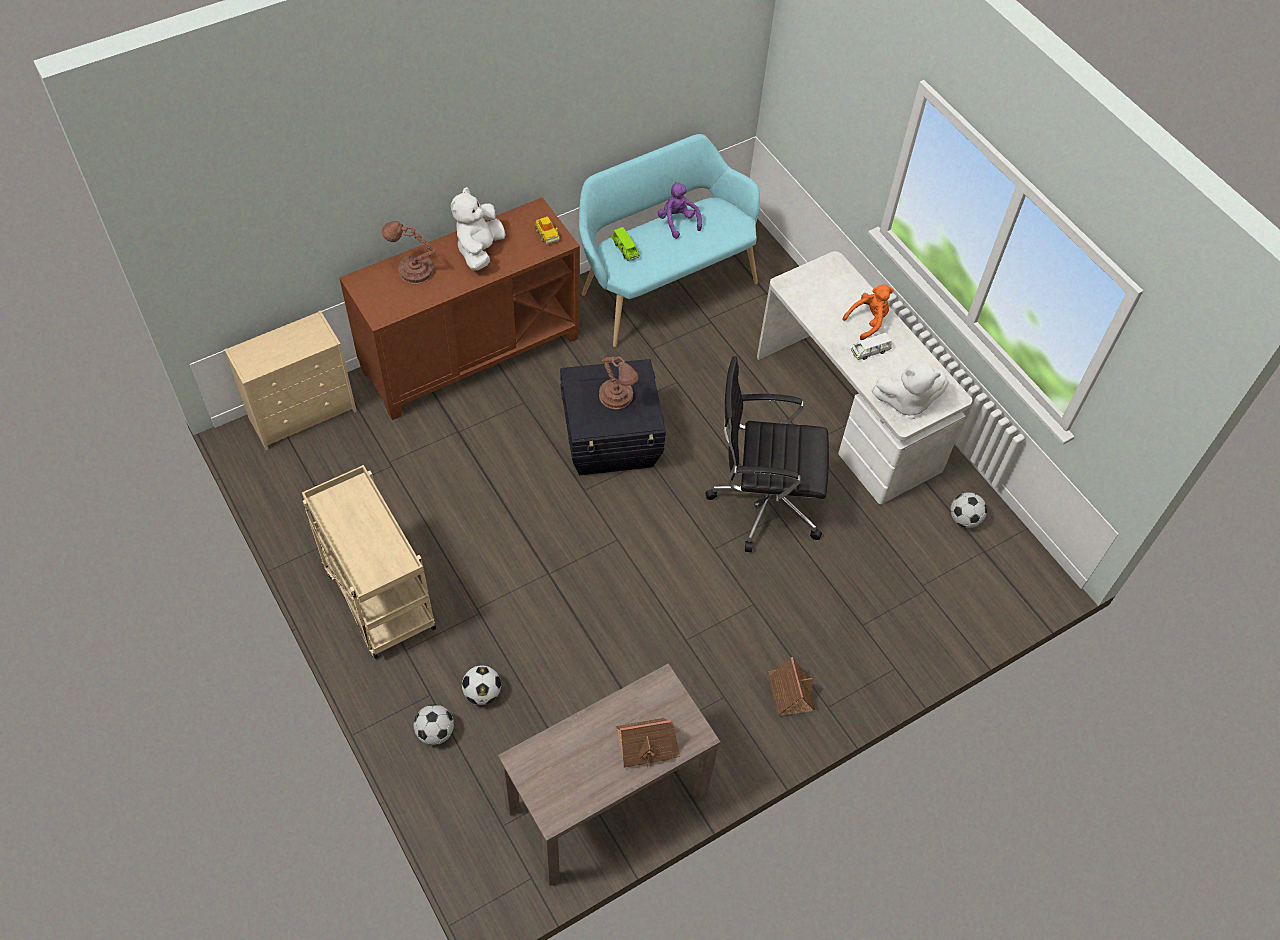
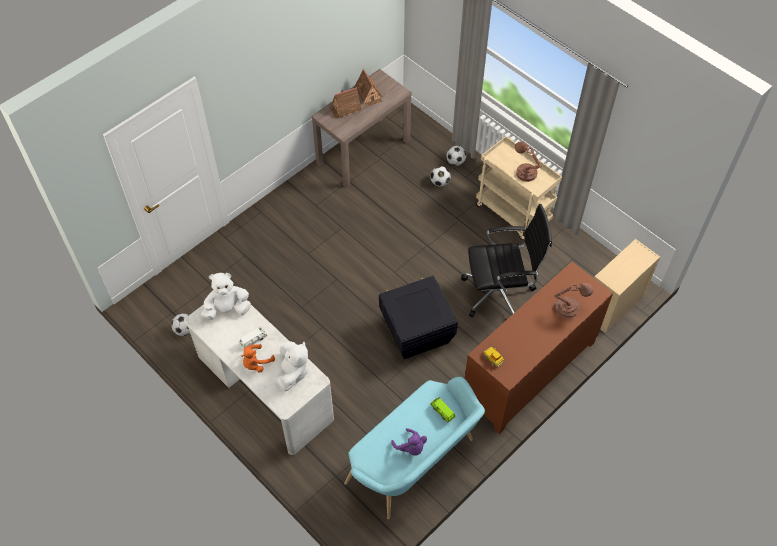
camera: 170 degrees right, 0 degrees up
white plush toy [451,187,505,271] -> white plush toy moved to [276,341,309,391]
brown table lamp [599,356,638,409] -> brown table lamp moved to [515,141,541,182]
black office chair [705,356,829,552] -> black office chair moved to [461,204,552,317]
toy house [768,657,815,716] -> toy house moved to [354,69,383,107]

